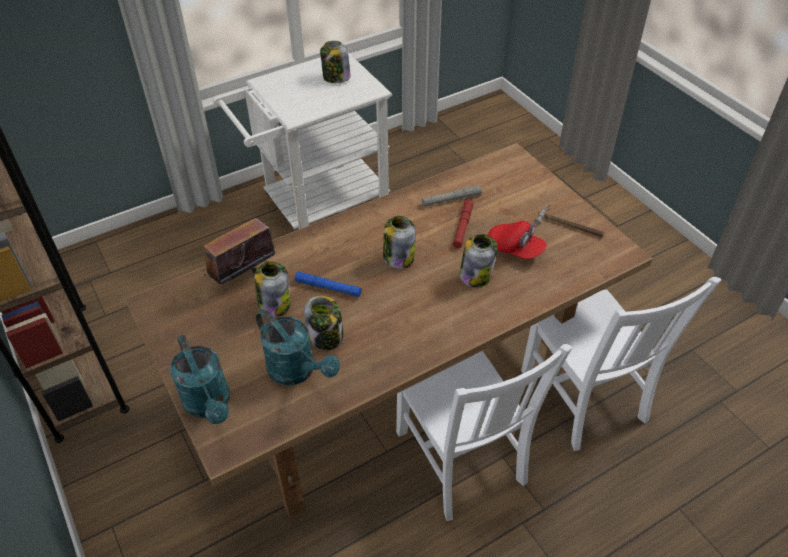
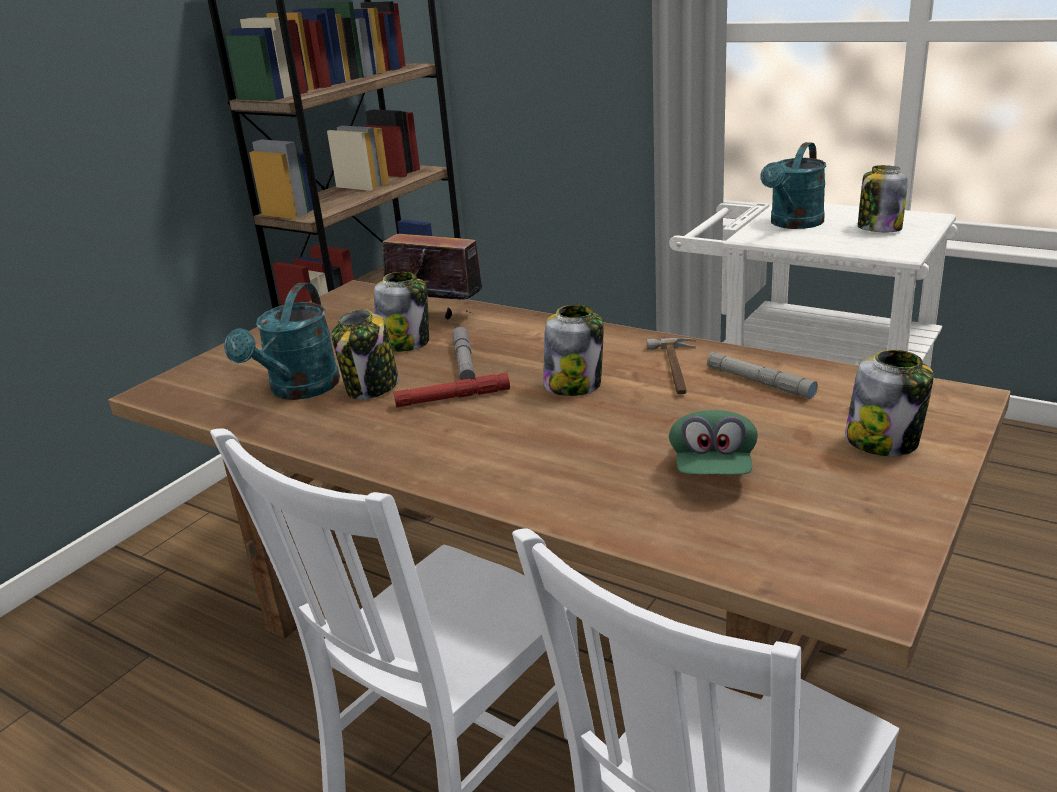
camera: 65 degrees right, 20 degrees down
turquoise watering can [170,335,230,424] -> turquoise watering can moved to [761,142,826,229]
blue flashlight [295,271,362,297] -> grey flashlight [452,327,475,380]
red flashlight [453,199,474,248] -> red flashlight moved to [394,372,510,408]
jar [459,234,498,287] -> jar moved to [845,350,934,456]
red cap [488,221,547,259] -> green cap [669,410,758,475]
hammer [534,205,604,237] -> hammer moved to [647,338,696,394]

